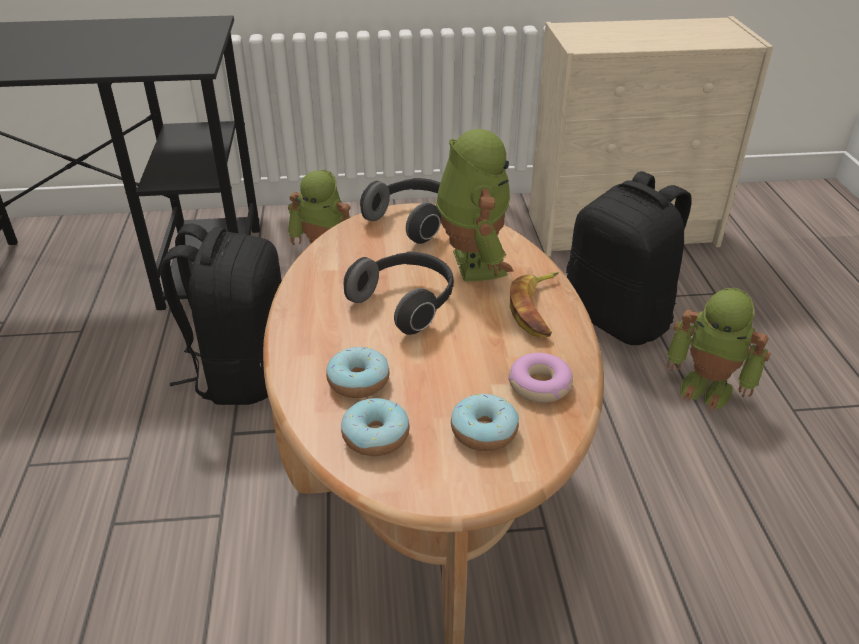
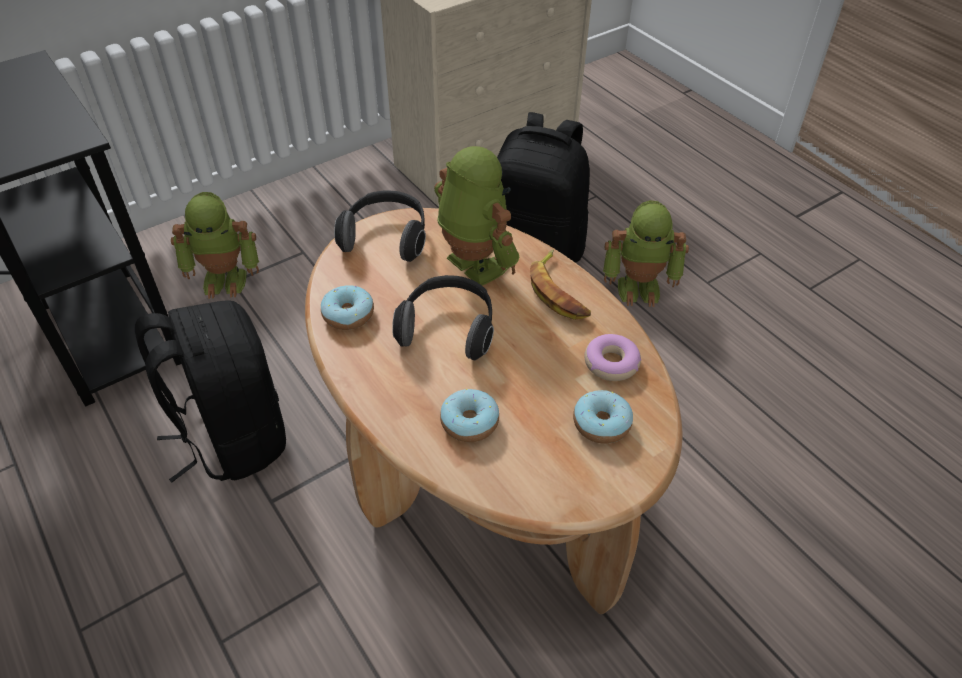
camera: 30 degrees left, 10 degrees up
donut [341,398,409,456] -> donut moved to [321,285,374,330]

